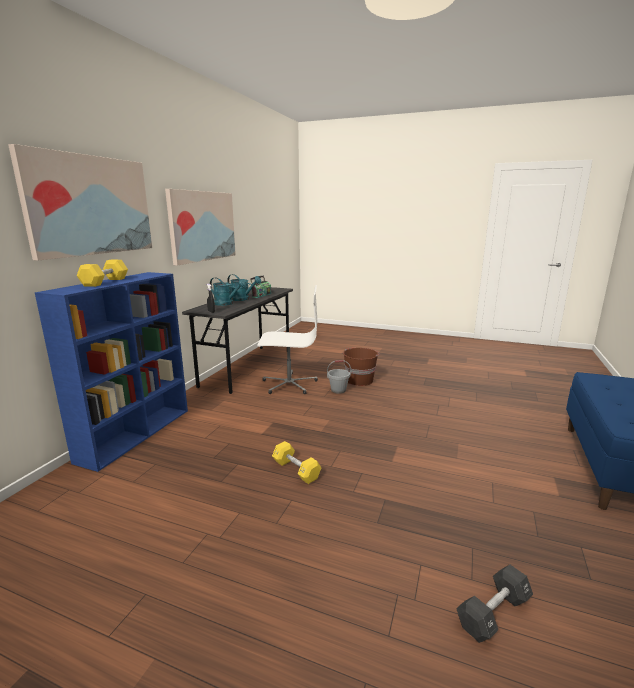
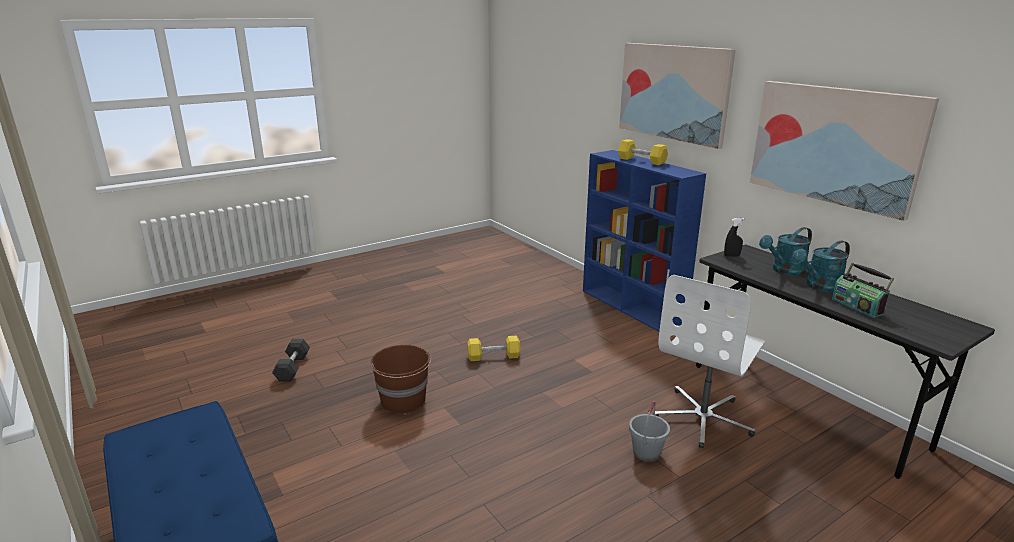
camera: 125 degrees right, 5 degrees up
brown bucket [343,348,379,386] -> brown bucket moved to [371,345,431,414]

